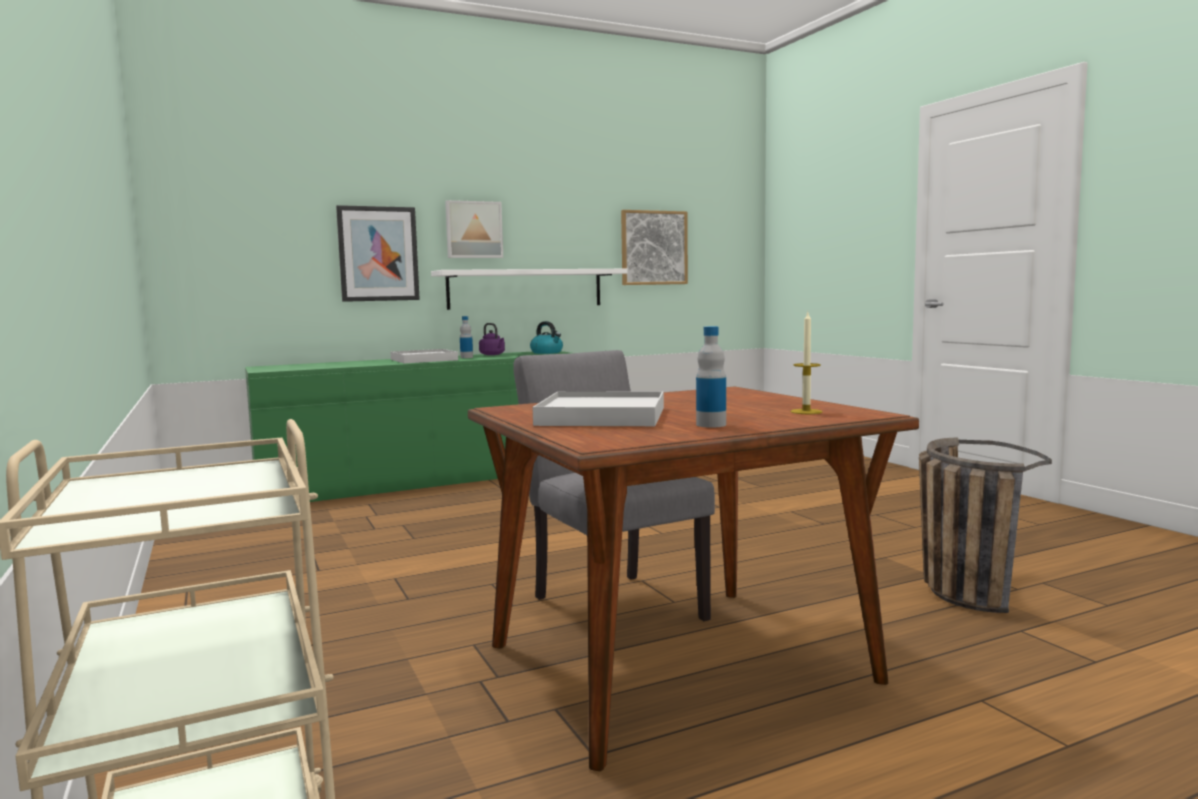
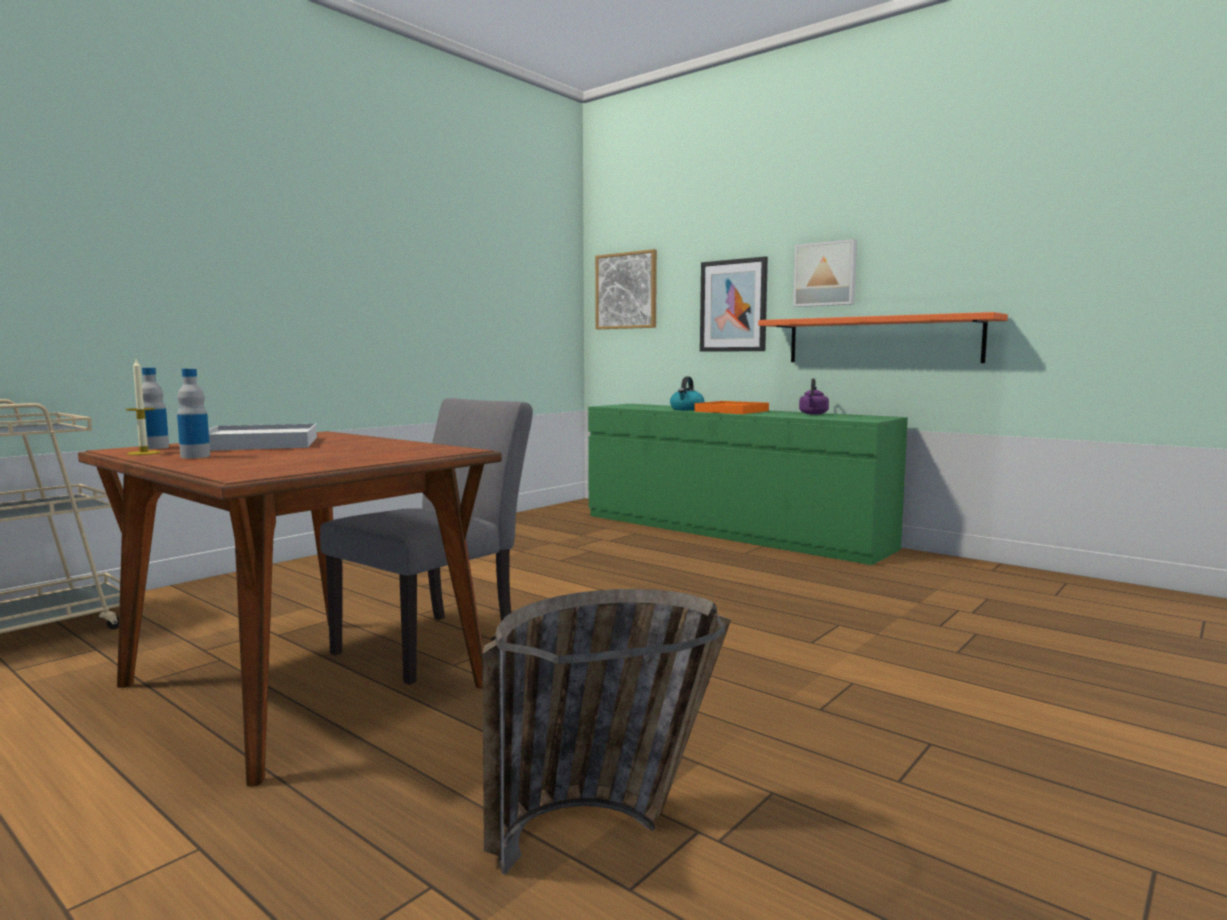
camera: 65 degrees right, 0 degrees up
white tray [391,349,458,363] -> orange tray [695,401,769,414]
white shelf [431,269,628,310] -> orange shelf [758,312,1008,363]
bottle [460,316,473,358] -> bottle moved to [142,368,169,449]
kettle [530,321,563,354] -> kettle moved to [670,377,705,411]
picture [621,210,688,285] -> picture moved to [595,249,657,329]
candle [790,312,822,414] -> candle moved to [126,360,161,455]

